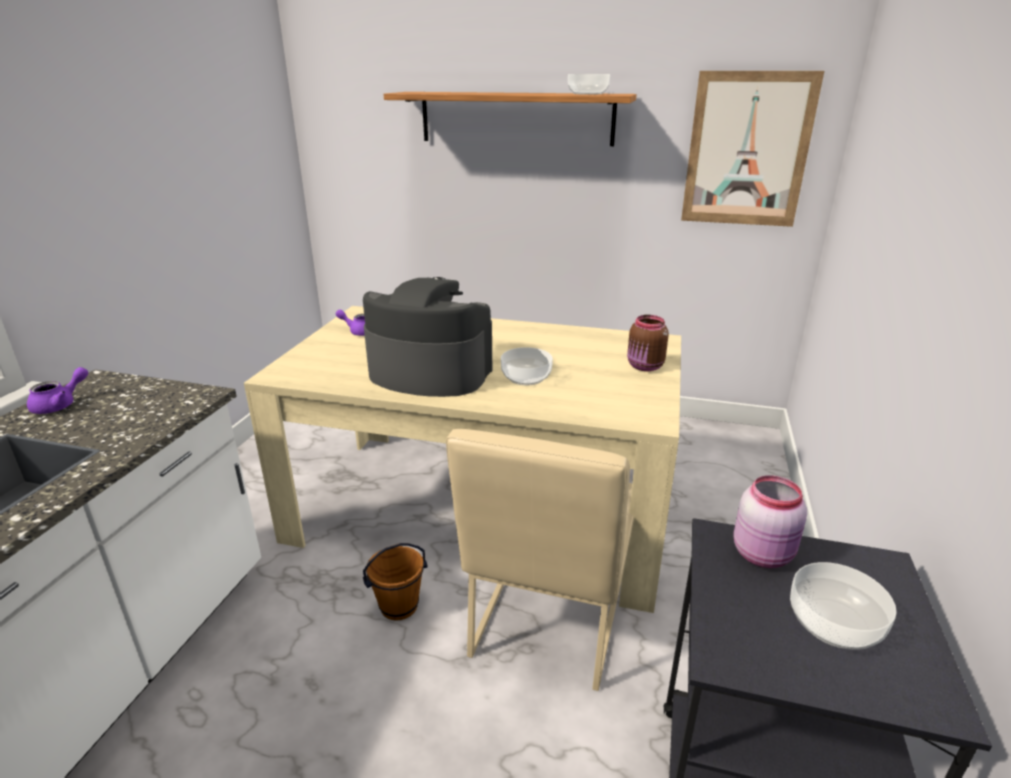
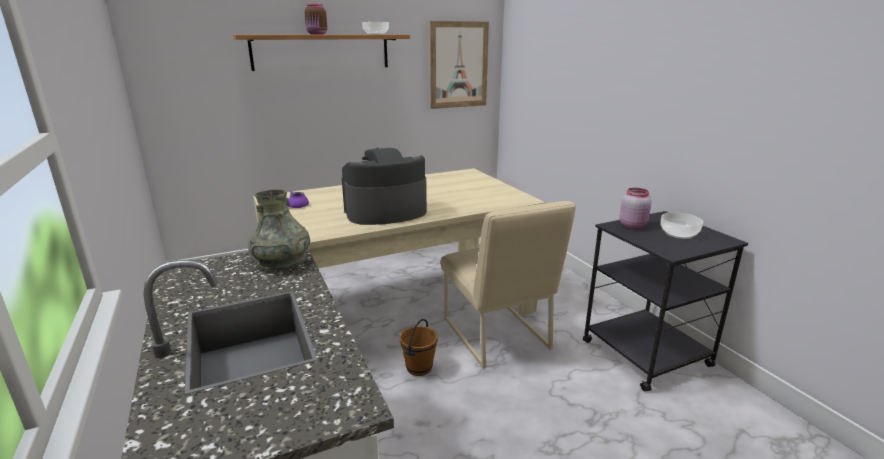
camera: 40 degrees left, 5 degrees down
purple teapot [27,367,88,414] -> none
bowl [501,347,553,385] -> none
brown jar [627,315,669,371] -> brown jar moved to [305,3,327,35]
none -> grey vase [248,189,310,271]

